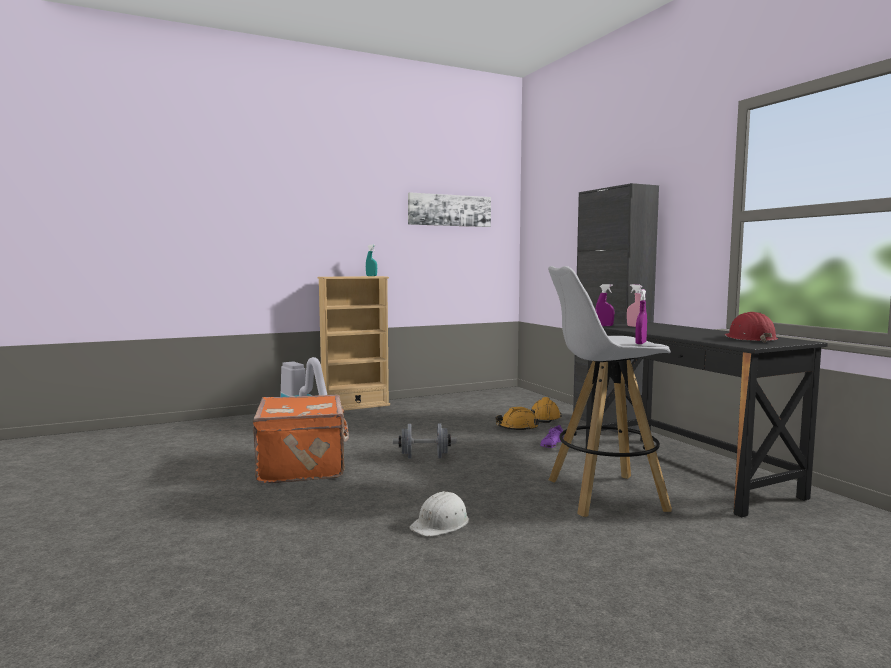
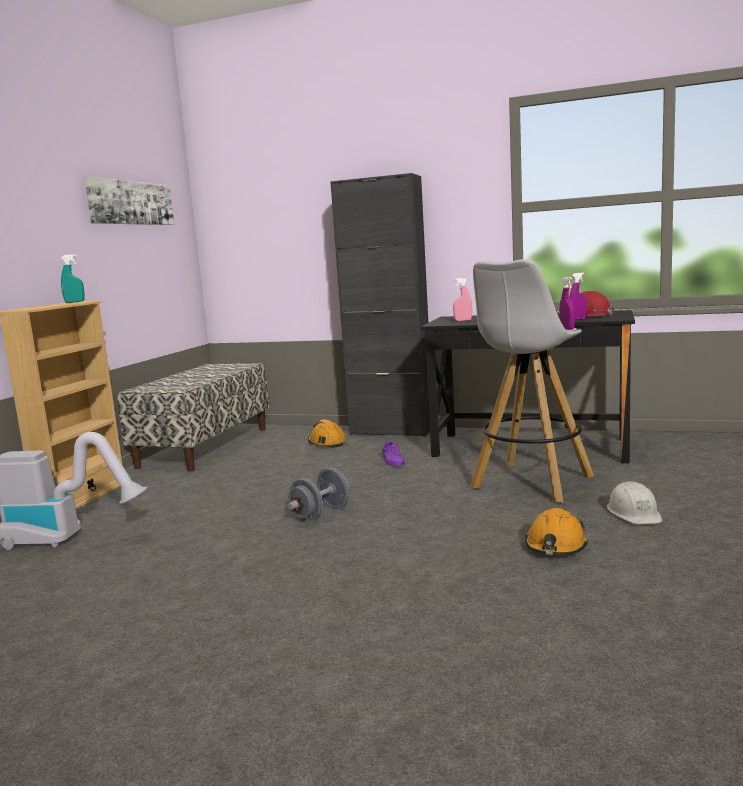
camera: 45 degrees left, 5 degrees up
orange suitcase [253,394,349,483] -> none
white hard hat [409,491,469,537] -> white hard hat moved to [607,481,662,525]
orange hard hat [496,407,539,431] -> orange hard hat moved to [525,508,588,555]
purple spray bottle [595,284,614,326] -> purple spray bottle moved to [569,272,587,320]
none -> bench [117,363,269,472]

